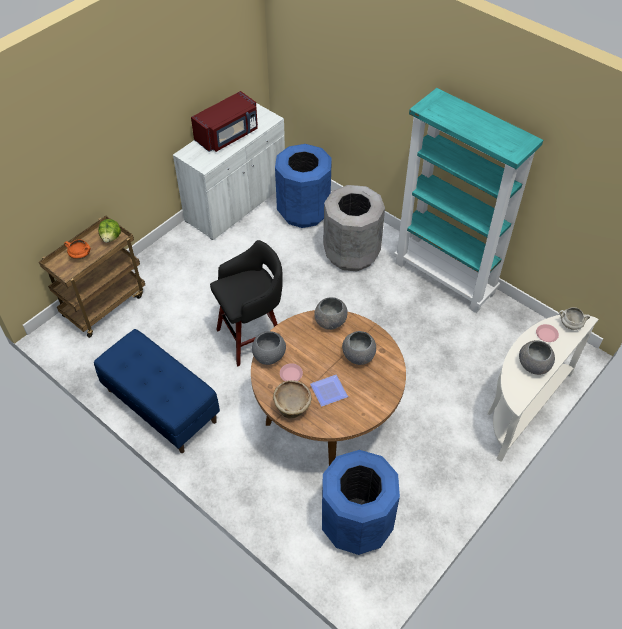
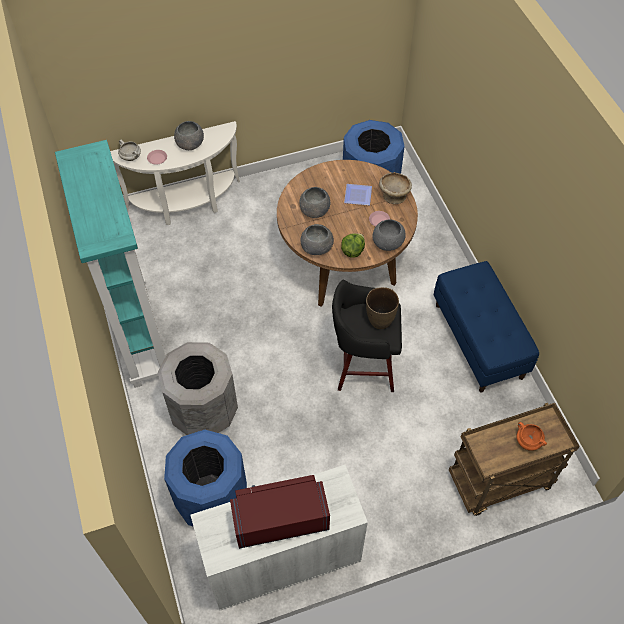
camera: 150 degrees left, 5 degrees up
lettuce [98,219,121,243] -> lettuce moved to [341,233,365,258]
none -> brown vase [366,287,399,329]

